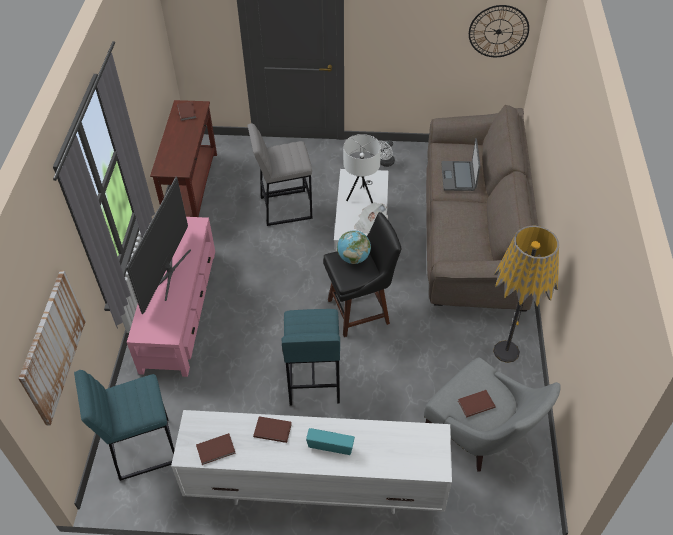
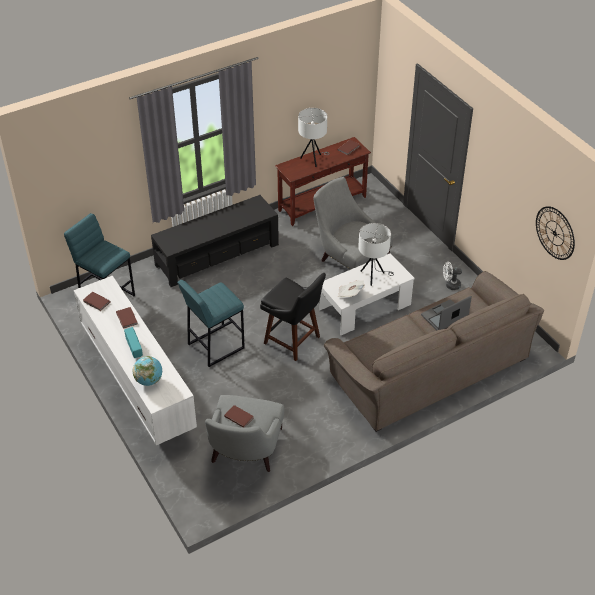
camera: 55 degrees right, 5 degrees down
picture [18,270,86,425] -> none
television [126,177,191,314] -> none
pink tv stand [127,217,215,377] -> black tv stand [151,195,279,287]
grey stool [247,123,312,226] -> grey armchair [313,177,393,270]
globe [337,230,371,264] -> globe moved to [133,356,162,386]
floor lamp [493,225,559,363] -> none
none -> white table lamp [298,108,329,167]

